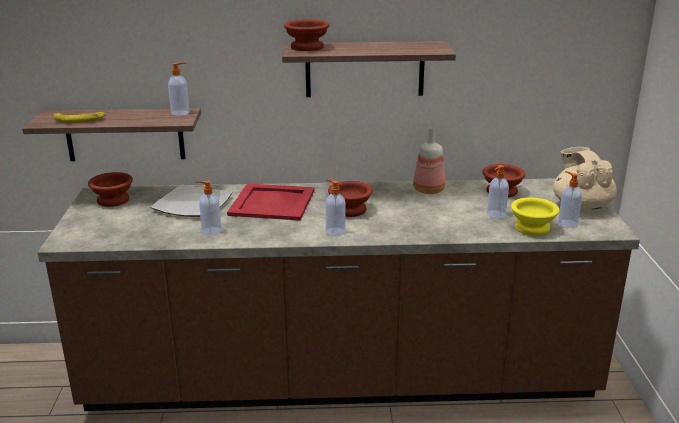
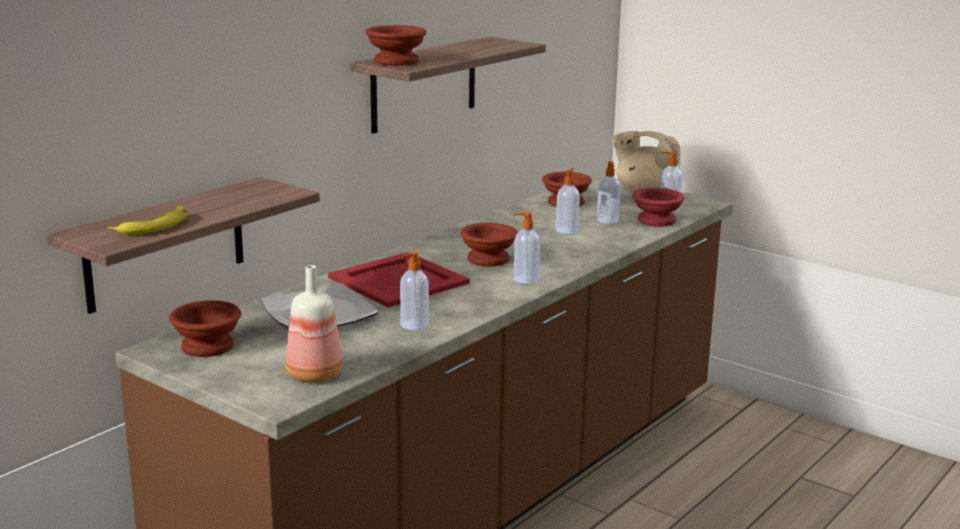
camera: 50 degrees left, 5 degrees down
soap dispenser [168,62,189,116] -> soap dispenser moved to [556,168,580,234]
bottle [413,127,445,194] -> bottle moved to [285,265,343,383]
yellow bowl [511,197,560,236] -> red bowl [632,188,685,226]

